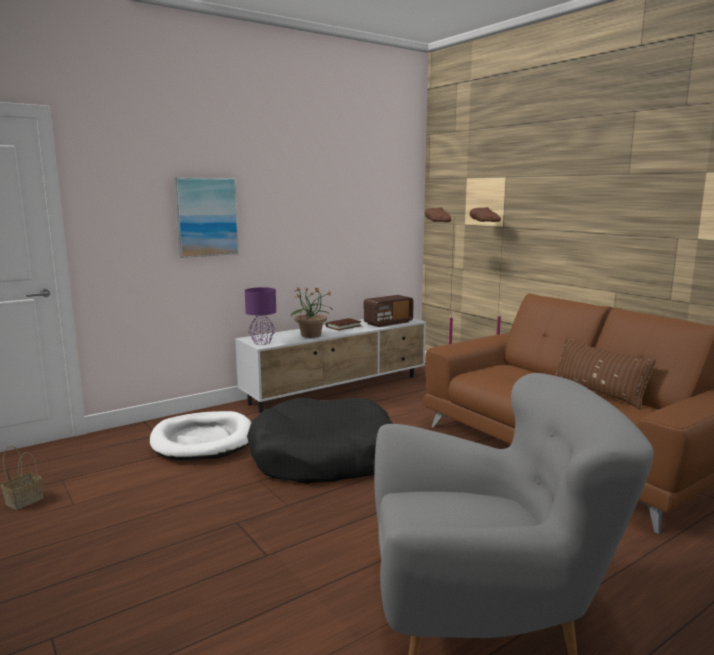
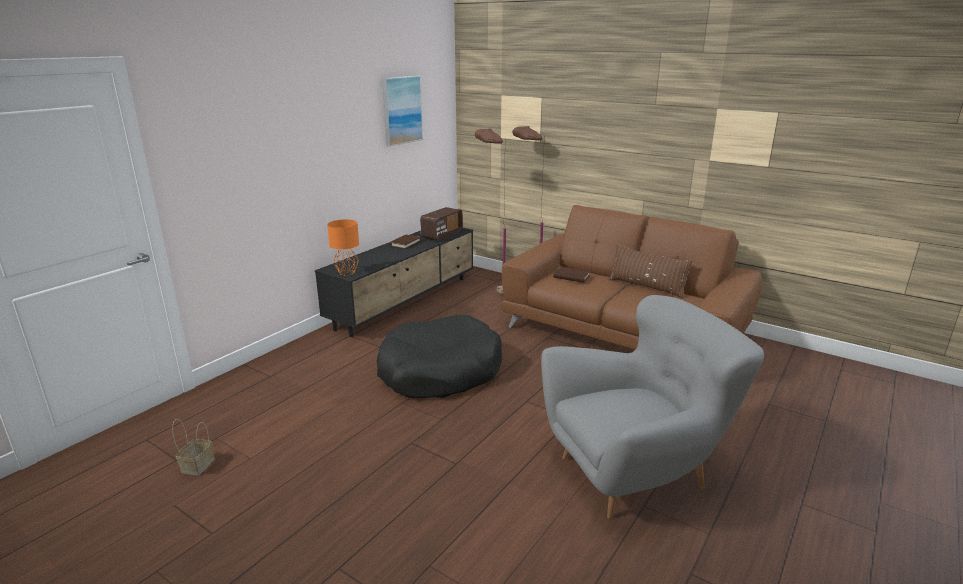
camera: 20 degrees left, 10 degrees up
white dog bed [150,411,251,461] -> none
picture [174,177,239,258] -> picture moved to [382,75,423,147]
white tv stand [235,318,426,413] -> black tv stand [315,228,473,337]
purple table lamp [245,287,276,345] -> orange table lamp [327,219,359,275]
potted plant [291,287,332,338] -> none
none -> brown book [553,267,590,283]

